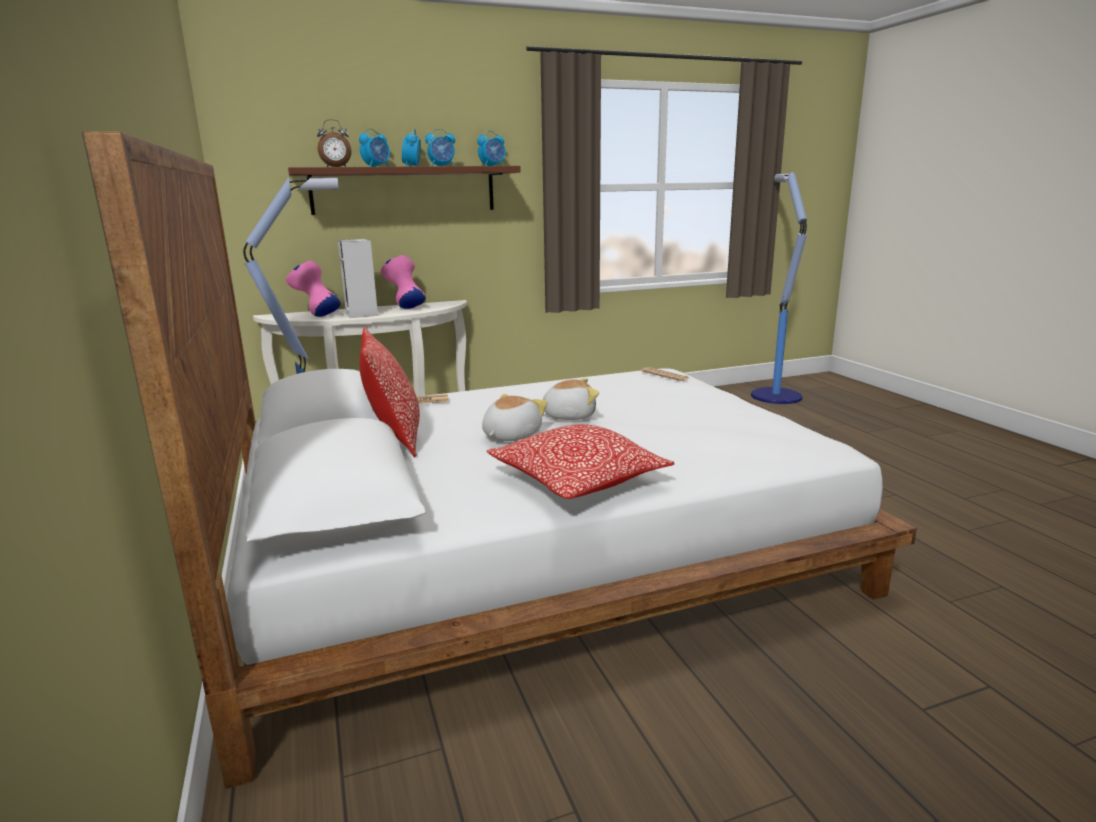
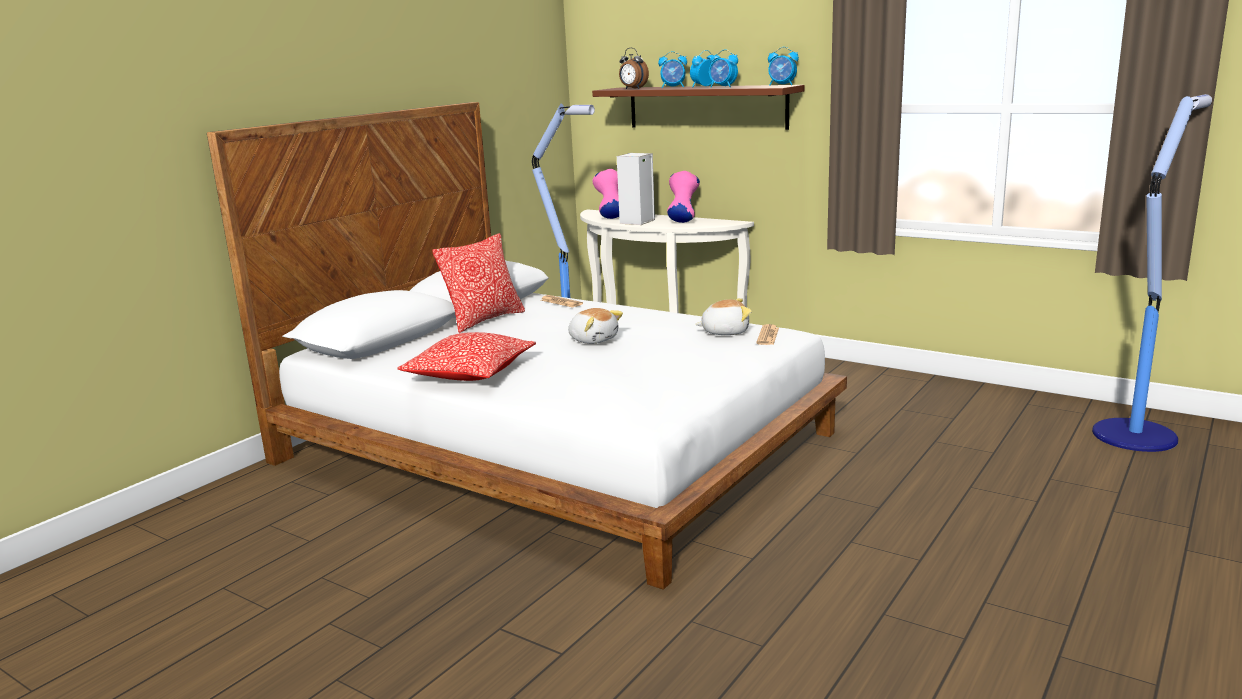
camera: 55 degrees right, 0 degrees up
plush toy [482,394,547,441] -> plush toy moved to [695,298,752,335]

